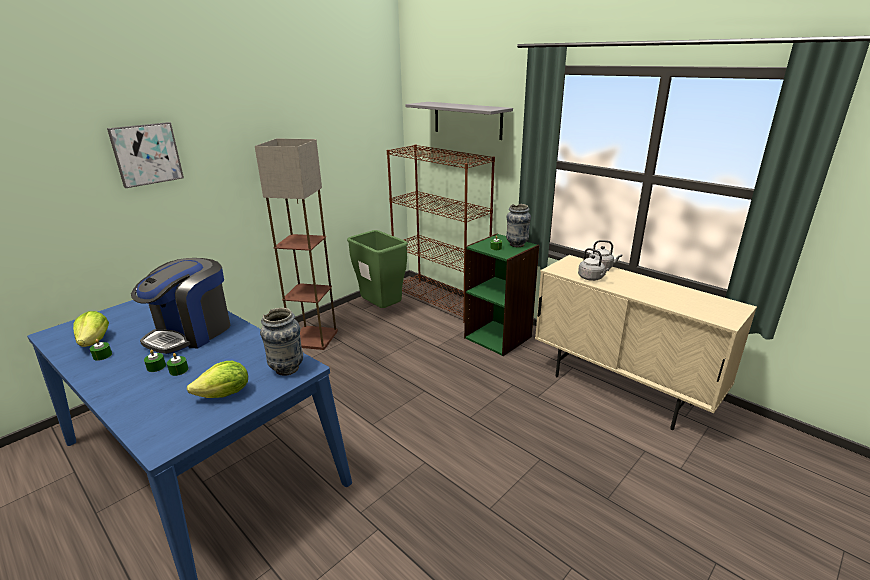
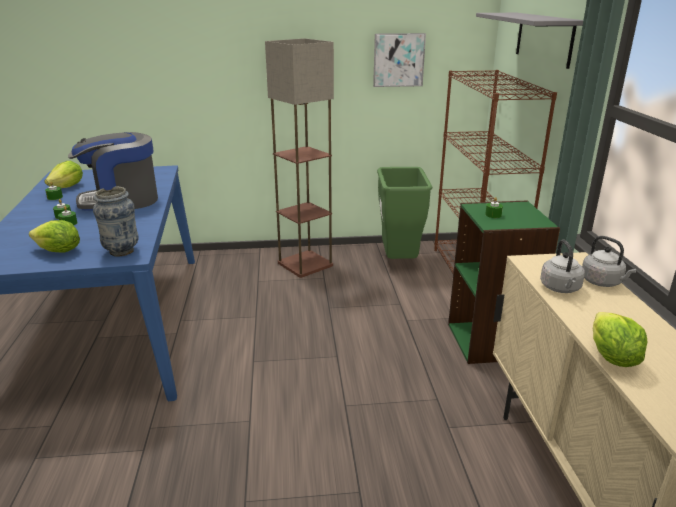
camera: 40 degrees right, 0 degrees up
picture [107,122,184,188] -> picture moved to [373,33,426,87]
vase [506,204,531,247] -> none
none -> lettuce [593,312,648,367]

